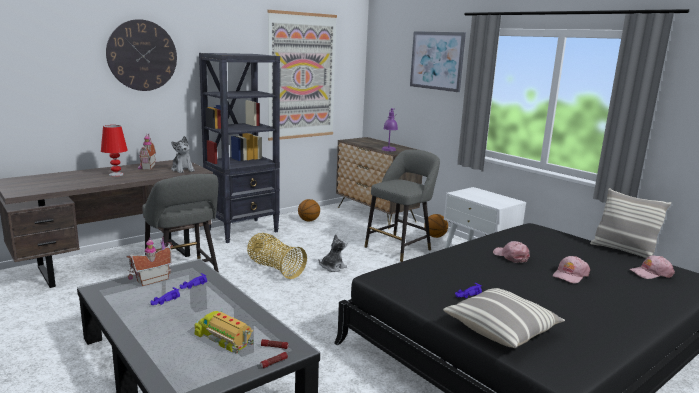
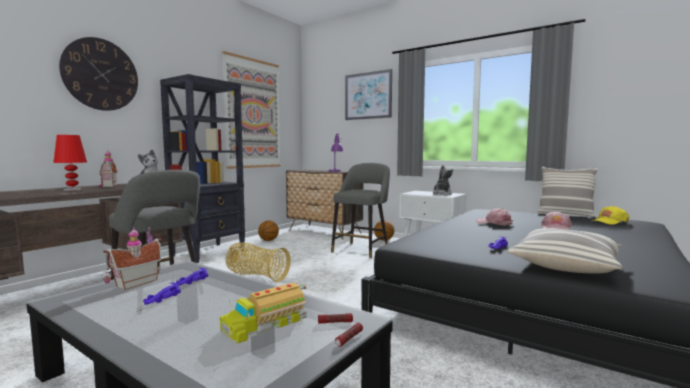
camera: 15 degrees left, 10 degrees down
toy truck [195,308,254,354] -> toy truck turned 60 degrees counterclockwise [220,283,307,344]
plush toy [318,234,347,272] -> plush toy moved to [433,165,453,196]
pink cap [629,256,675,279] -> yellow cap [592,206,629,225]

